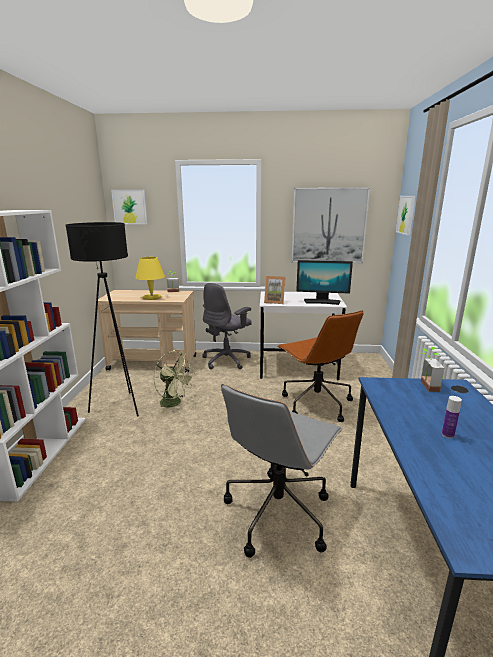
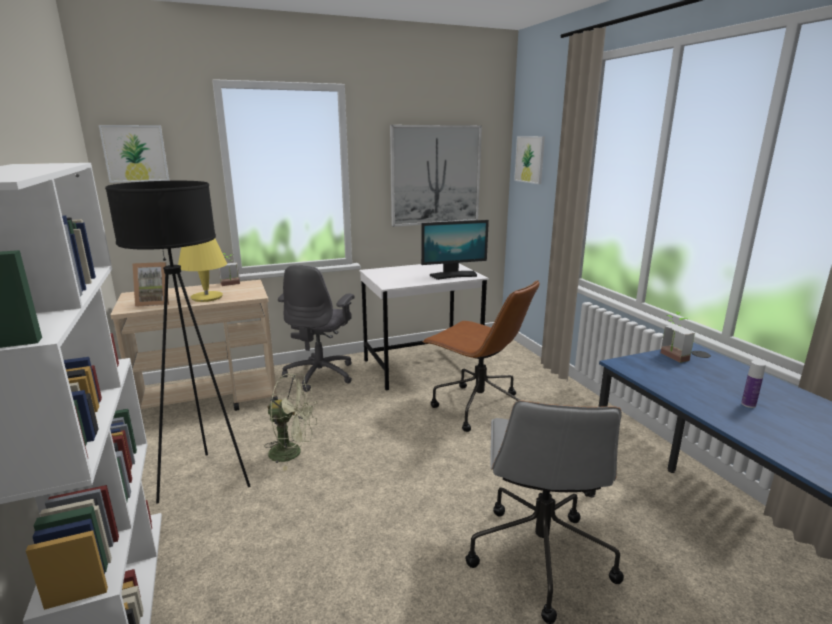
camera: 25 degrees left, 0 degrees up
picture frame [264,276,286,304] -> picture frame moved to [132,262,169,307]

